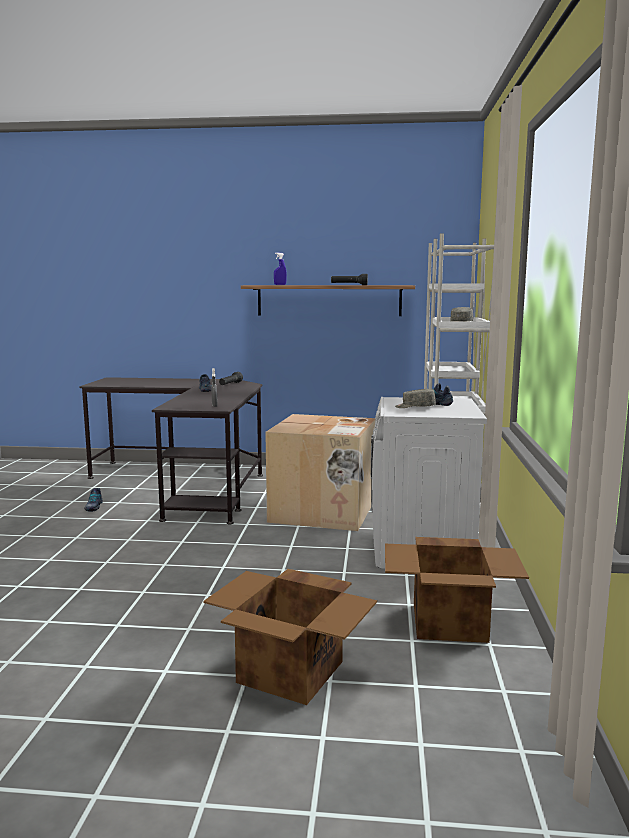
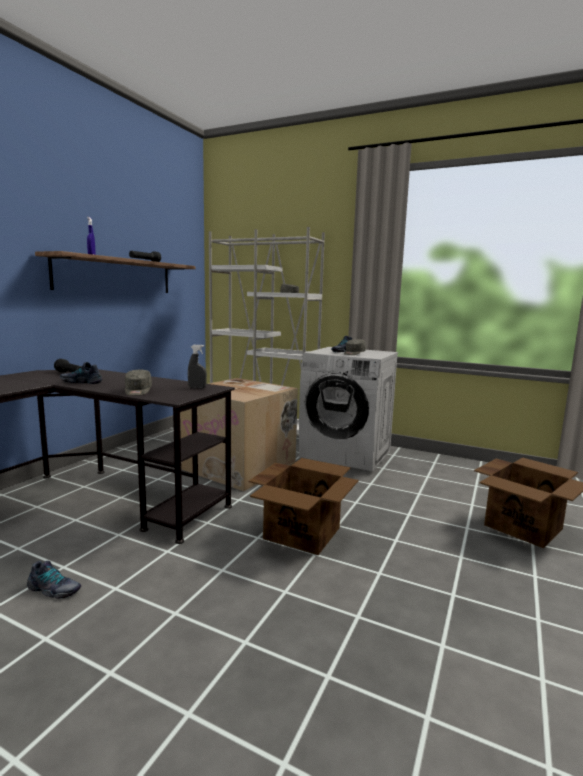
camera: 70 degrees left, 0 degrees up
cardboard box [385,537,529,643] -> cardboard box moved to [248,458,358,555]
none -> grey cap [125,370,152,396]

